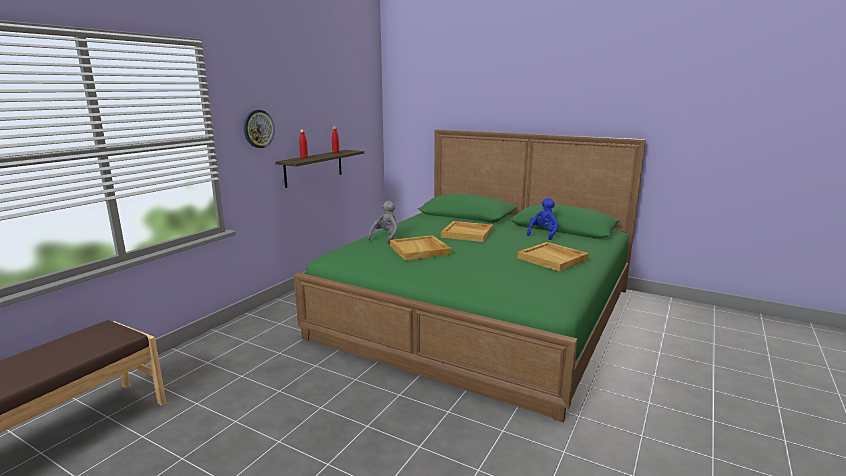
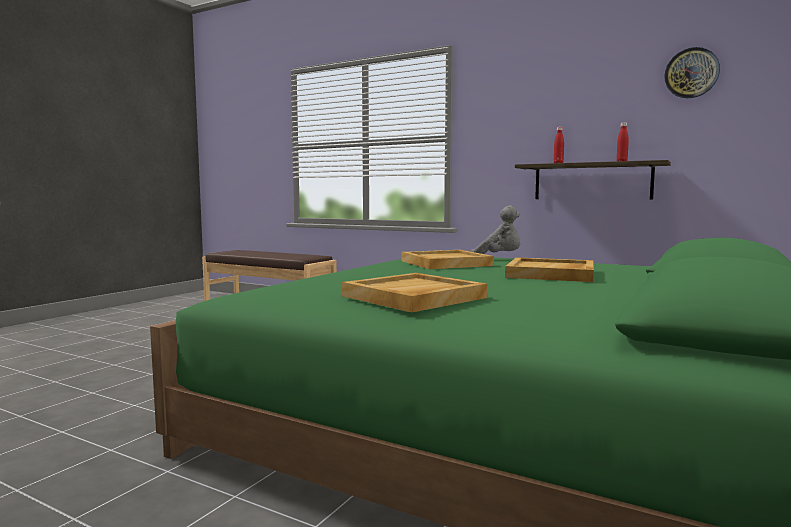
camera: 90 degrees right, 10 degrees down
wall clock [244,110,275,148] -> wall clock moved to [664,47,720,98]
blue plush toy [527,198,559,240] -> none

